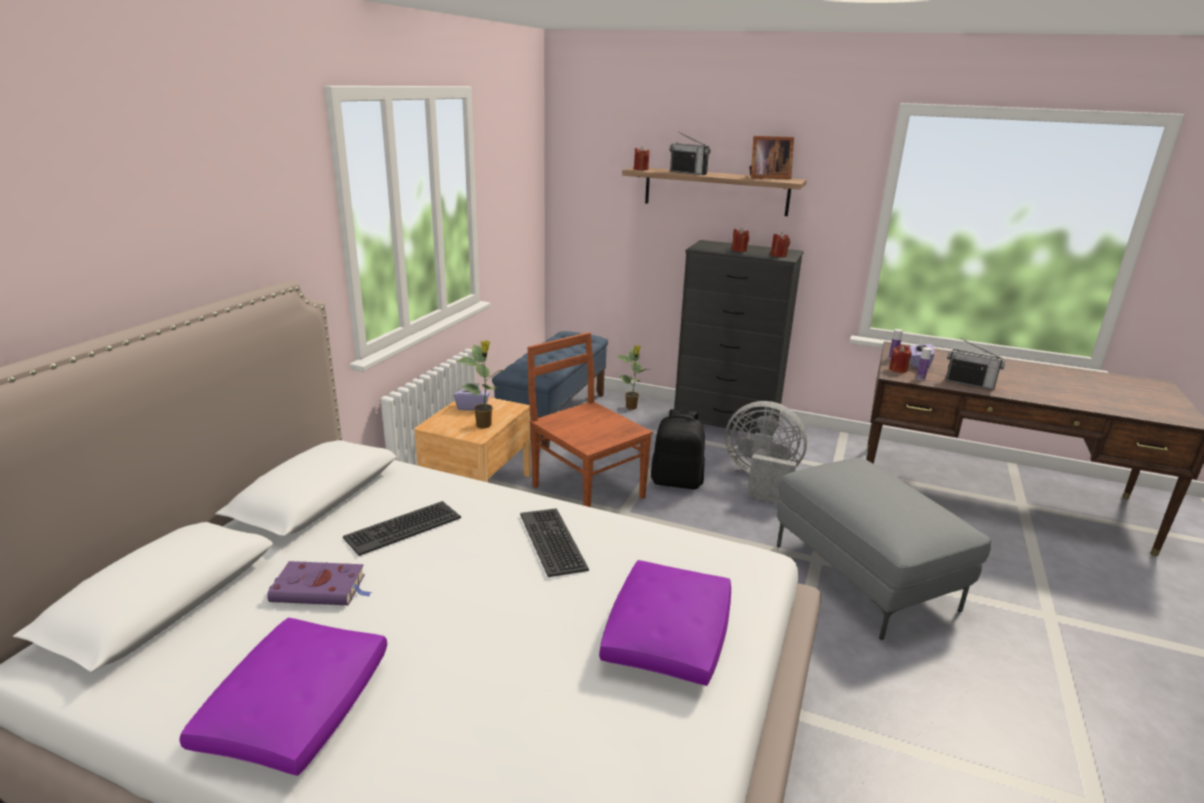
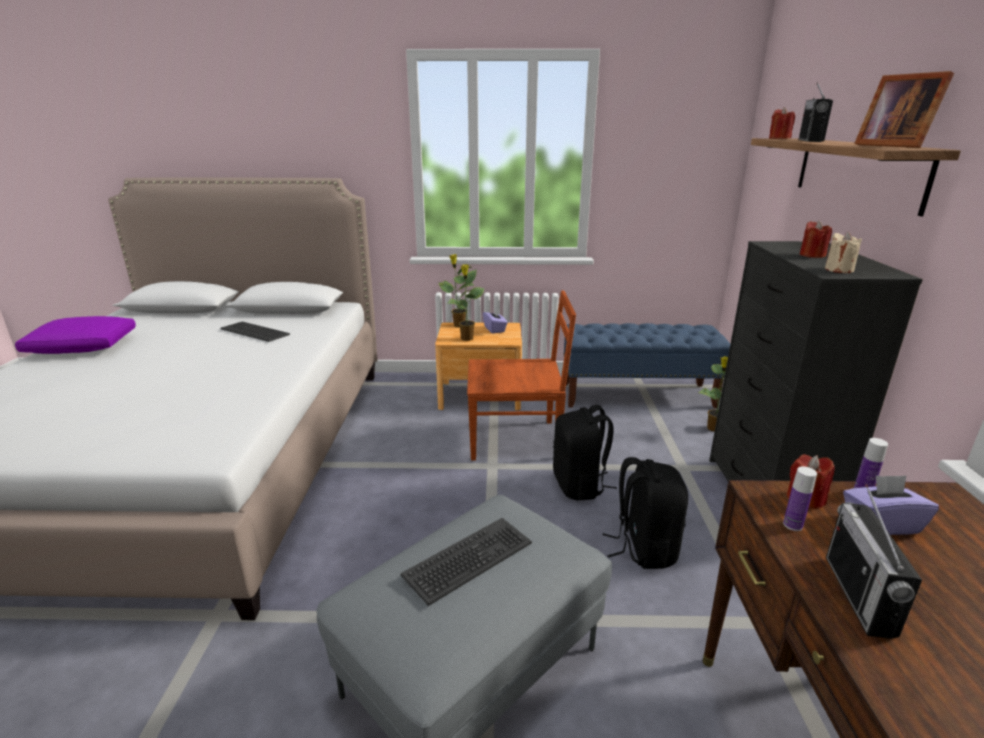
camera: 70 degrees right, 0 degrees up
purple book [267,561,372,605] -> none
keyboard [520,508,589,577] -> keyboard moved to [401,518,532,606]
brown chair [527,332,653,507] -> brown chair turned 60 degrees clockwise [467,291,576,461]
purple pillow [599,560,731,686] -> none
grey fan [725,401,807,503] -> black backpack [603,457,688,569]
red candle [770,232,790,257] -> beige candle [825,232,862,273]
none -> potted plant [439,254,474,328]

